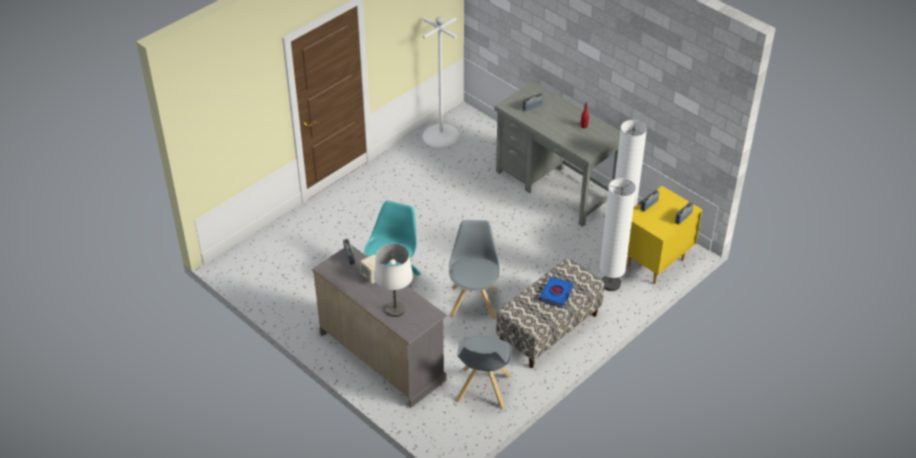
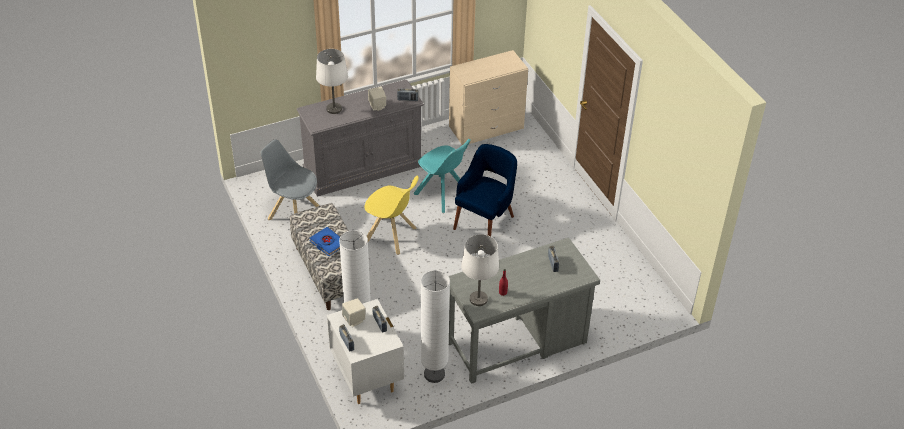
camera: 110 degrees right, 0 degrees up
white clothes rack [422,16,460,148] -> none
grey chair [449,220,500,319] -> yellow chair [364,176,419,255]
yellow nightstand [627,186,702,284] -> white nightstand [327,299,404,404]
none -> beige speaker [342,298,366,327]
none -> beige dresser [449,50,528,145]
none -> blue armchair [453,144,517,237]
none -> white table lamp [461,234,499,306]

